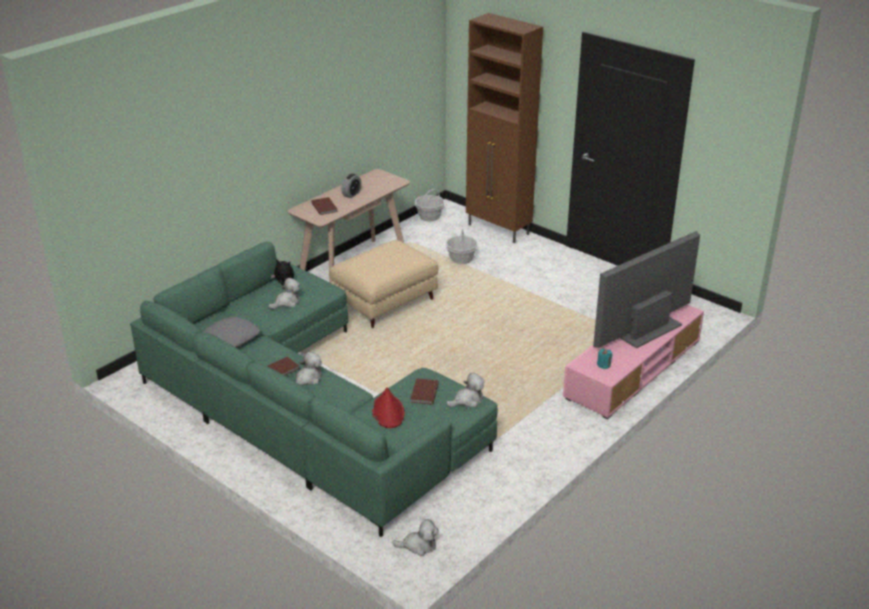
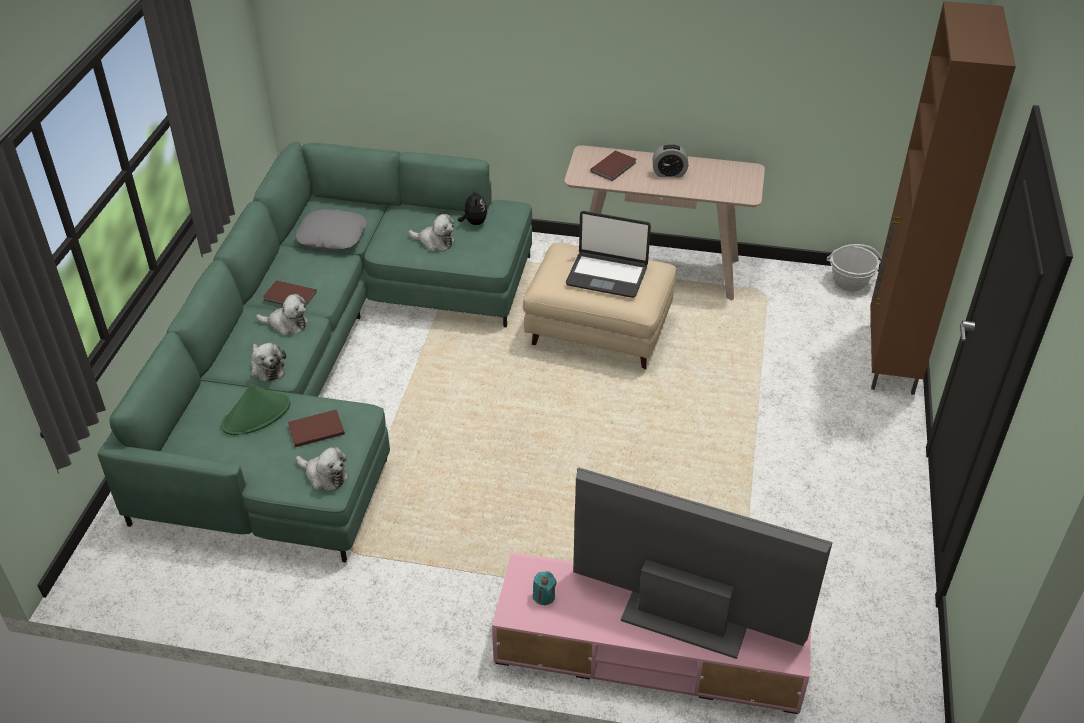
camera: 60 degrees right, 10 degrees up
red hat [372,387,405,428] -> green hat [221,384,290,435]
plush toy [392,519,439,556] -> plush toy moved to [251,343,286,382]
basket [445,229,478,264] -> none
none -> laptop [566,211,651,298]

